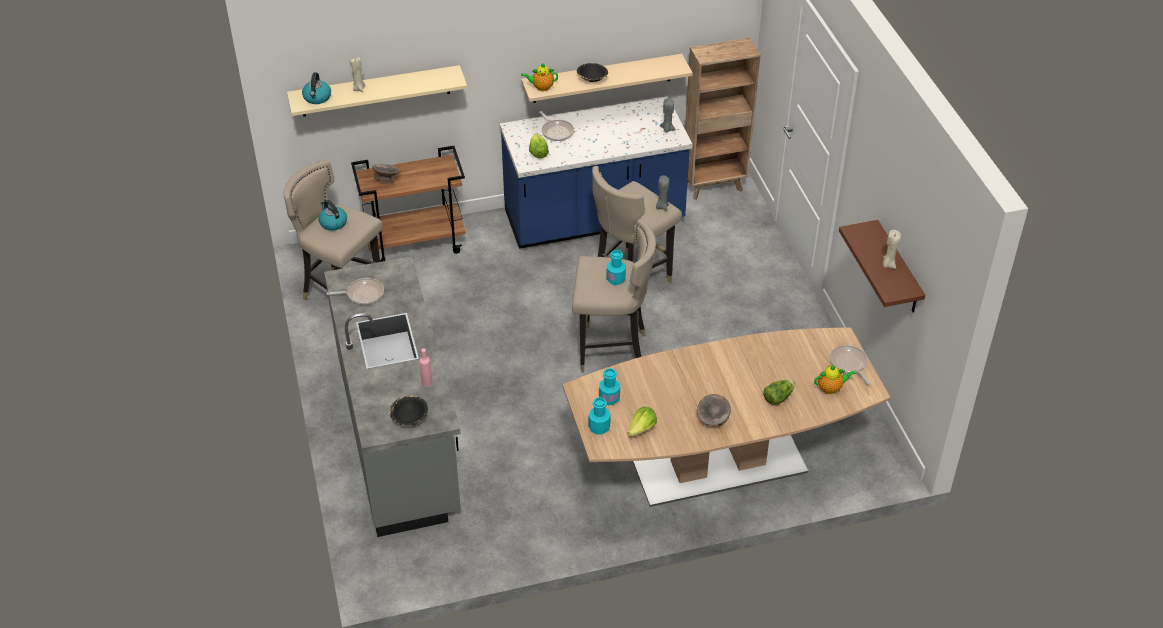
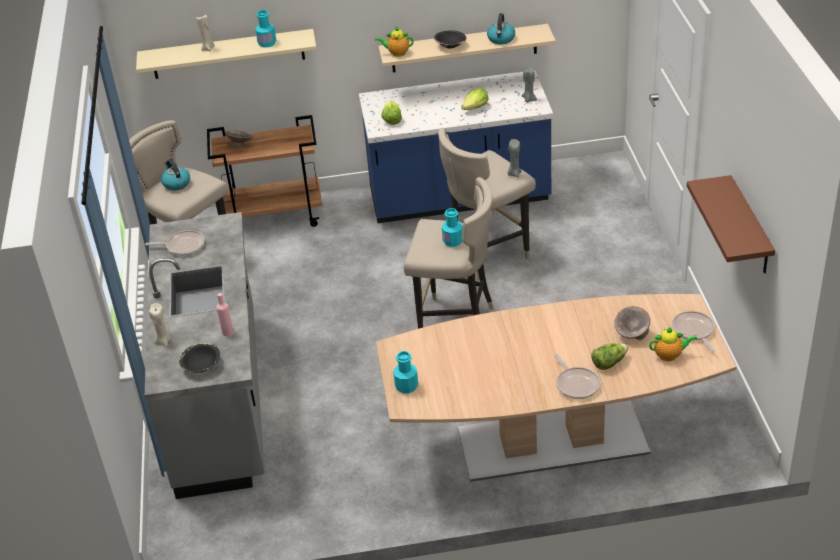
camera: 10 degrees right, 5 degrees down
kettle [302,73,331,104] -> kettle moved to [487,13,515,44]
frying pan [539,111,574,141] -> frying pan moved to [554,354,600,399]
turquoise bottle [599,368,620,405] -> turquoise bottle moved to [255,10,276,47]
lettuce [627,407,657,437] -> lettuce moved to [461,88,489,110]
brown bookcase [685,38,760,200] -> none
grey bowl [697,394,731,426] -> grey bowl moved to [614,306,650,340]
beige candle [882,230,901,269] -> beige candle moved to [149,303,172,346]

